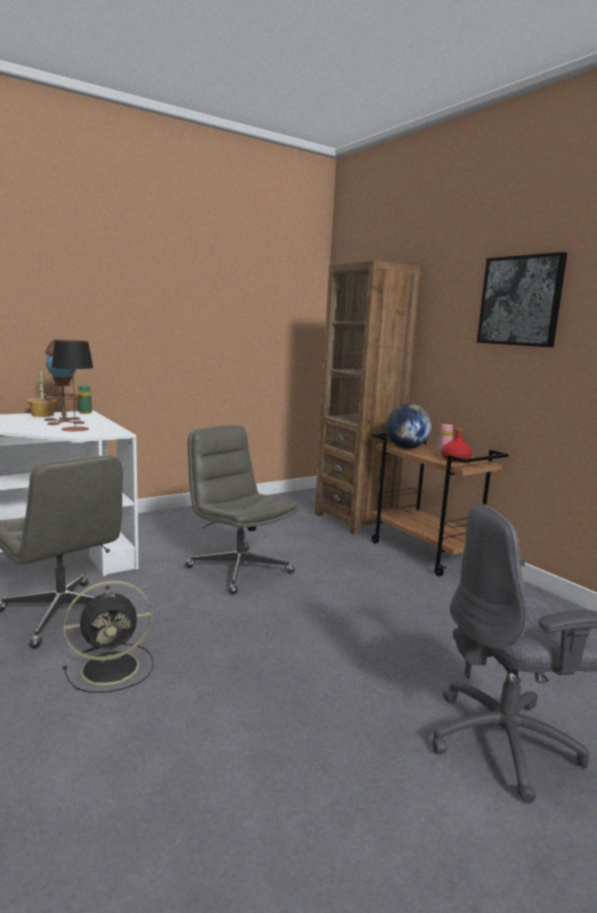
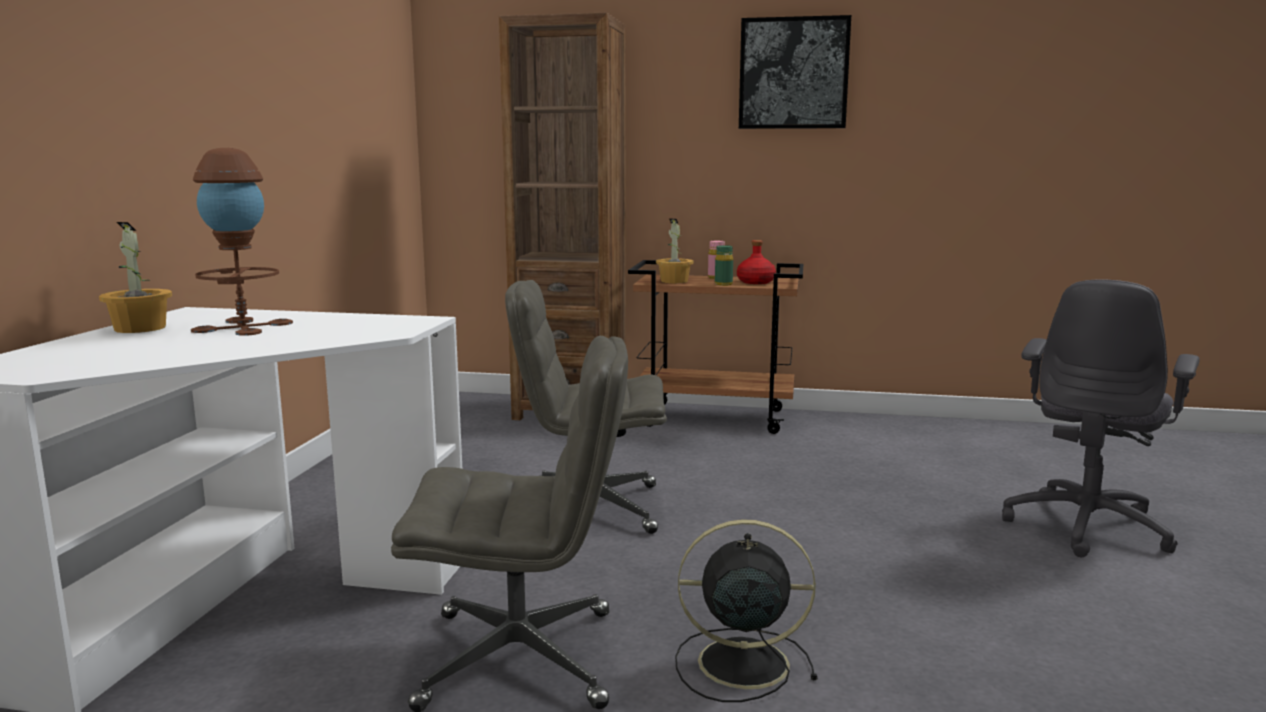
camera: 45 degrees left, 0 degrees up
table lamp [52,340,93,431] -> none
black fan [63,580,153,693] -> black fan turned 105 degrees counterclockwise [675,519,817,702]
green bottle [78,386,92,414] -> green bottle moved to [715,245,733,286]
globe [386,404,432,449] -> potted plant [656,219,693,283]

